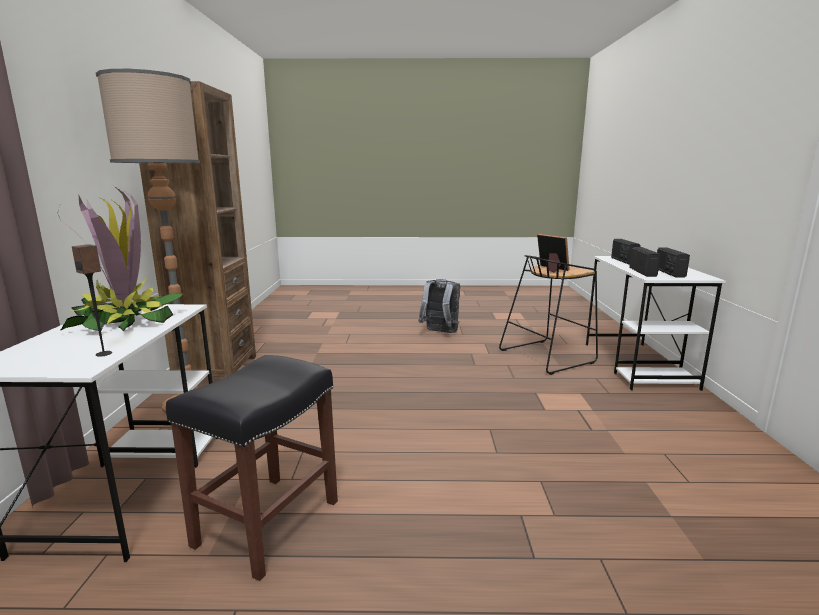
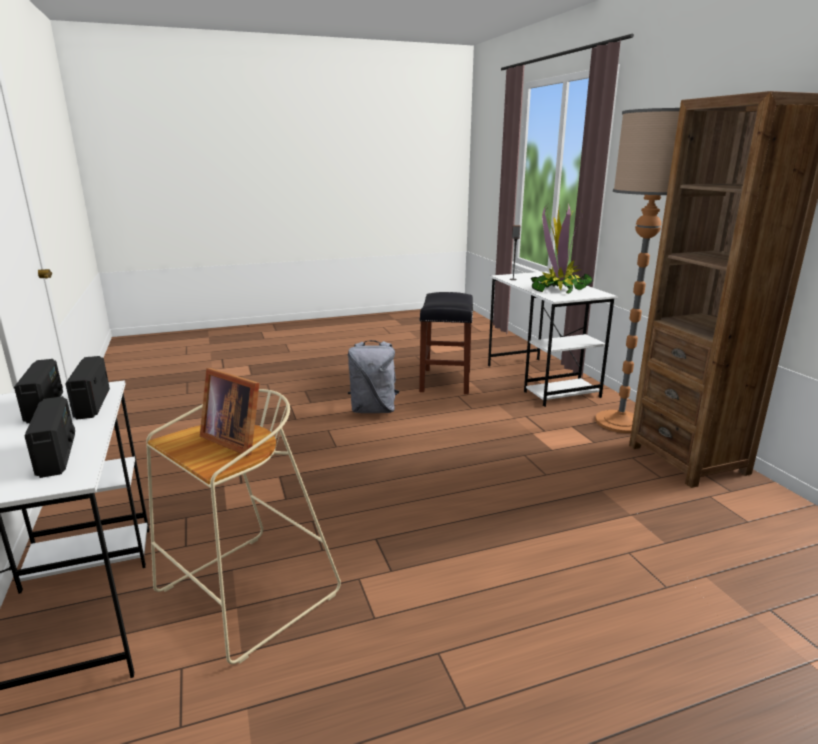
camera: 160 degrees right, 5 degrees up
grey backpack [418,279,460,333] -> grey backpack moved to [348,340,400,413]
black stool [499,255,598,375] -> beige stool [146,389,341,664]

